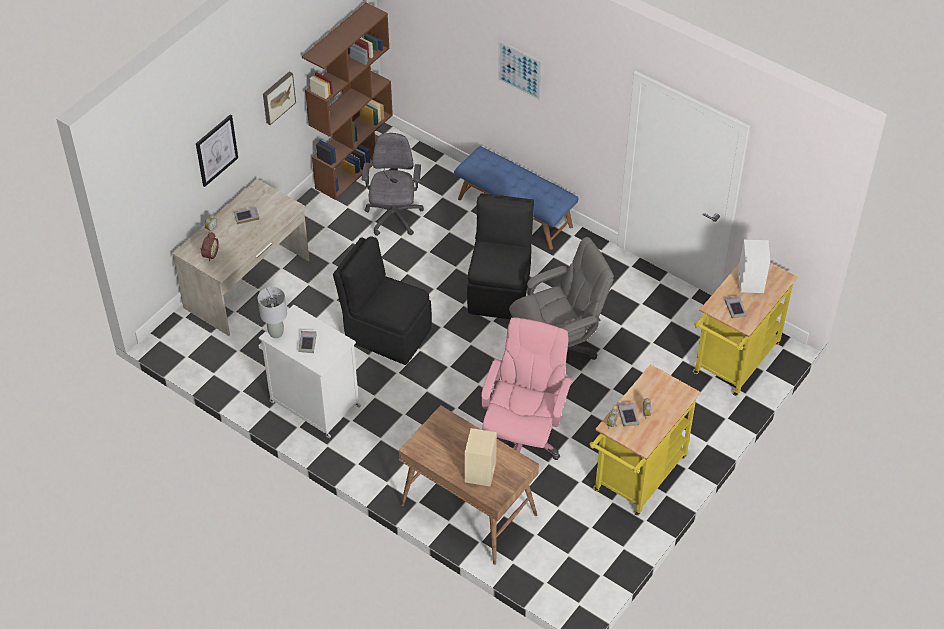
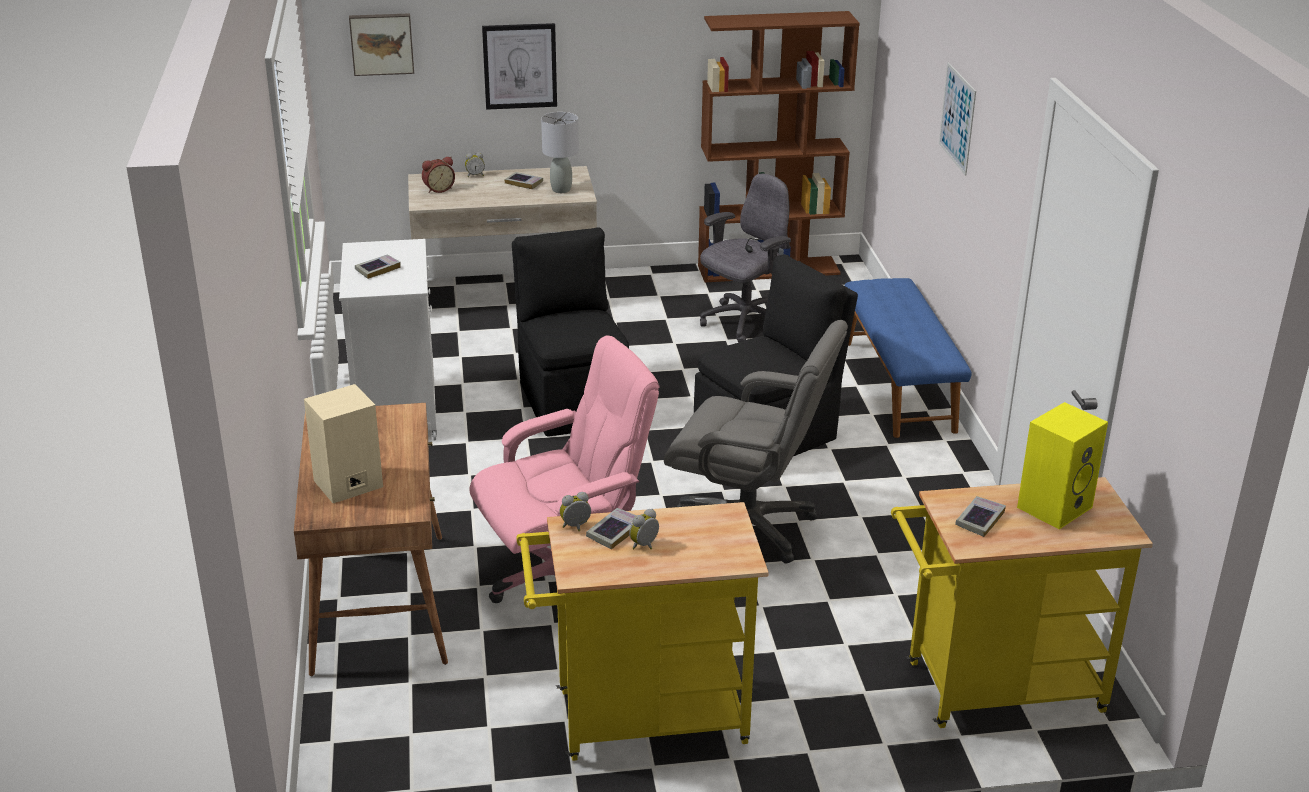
camera: 45 degrees right, 20 degrees down
grey table lamp [258,287,287,338] -> grey table lamp moved to [541,112,579,193]
picture [263,72,296,125] -> picture moved to [349,13,414,76]
white speaker [738,240,770,293] -> yellow speaker [1017,402,1108,529]

